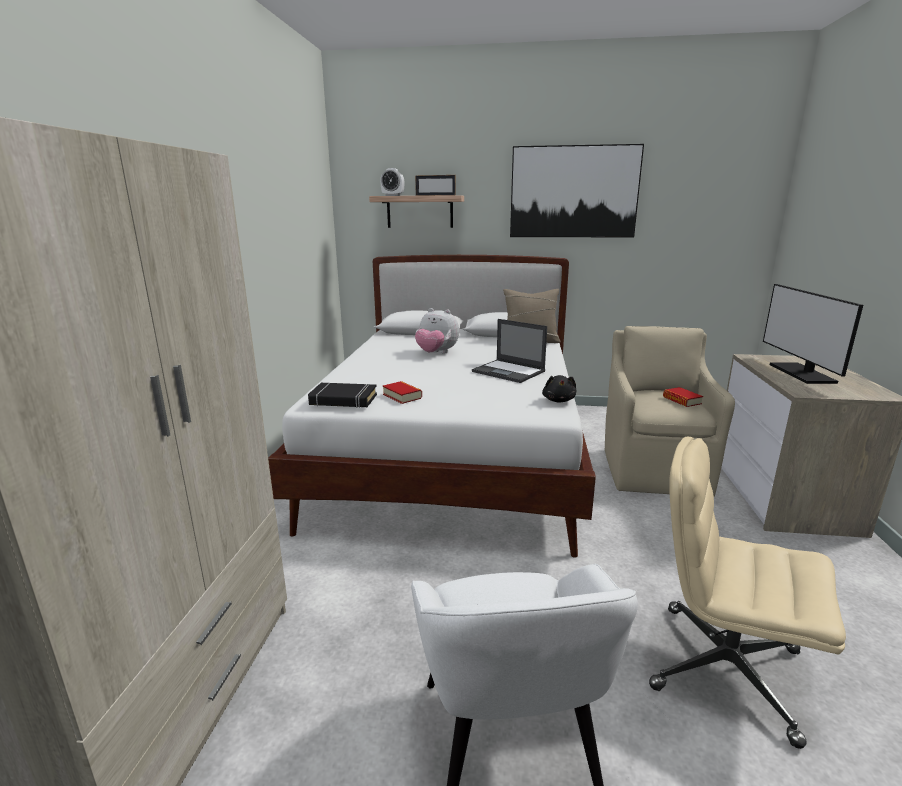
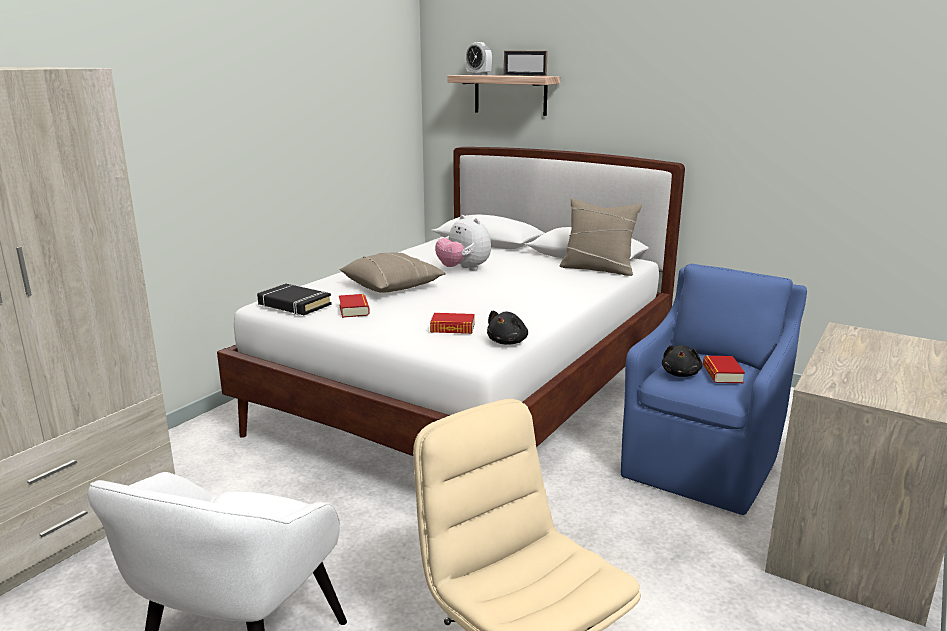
camera: 25 degrees right, 0 degrees up
laptop [472,319,547,383] -> none
picture [510,144,644,237] -> none
beige armchair [605,326,735,496] -> blue armchair [621,264,807,515]
monitor [763,284,863,384] -> none
none -> beige pillow [340,252,446,292]
none -> book [430,313,474,334]
none -> black plush toy [662,345,702,377]

